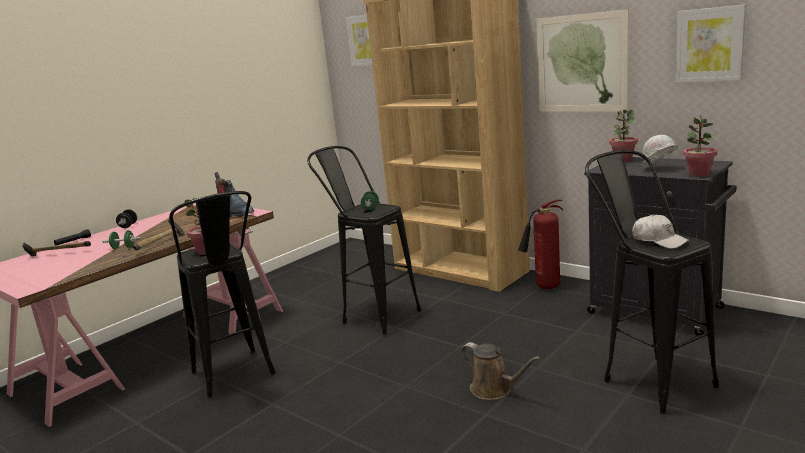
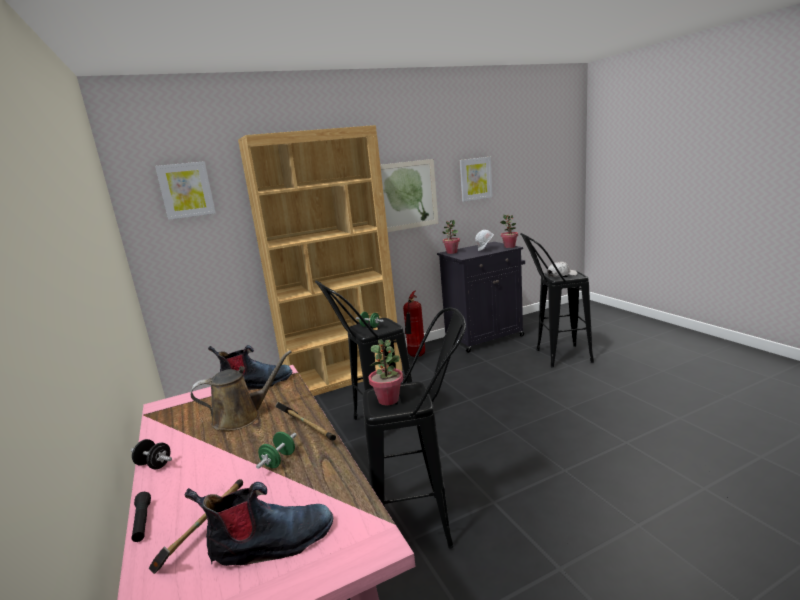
camera: 65 degrees left, 0 degrees up
brown watering can [461,342,540,400] -> brown watering can moved to [191,350,292,431]
none -> boot [185,482,333,566]

